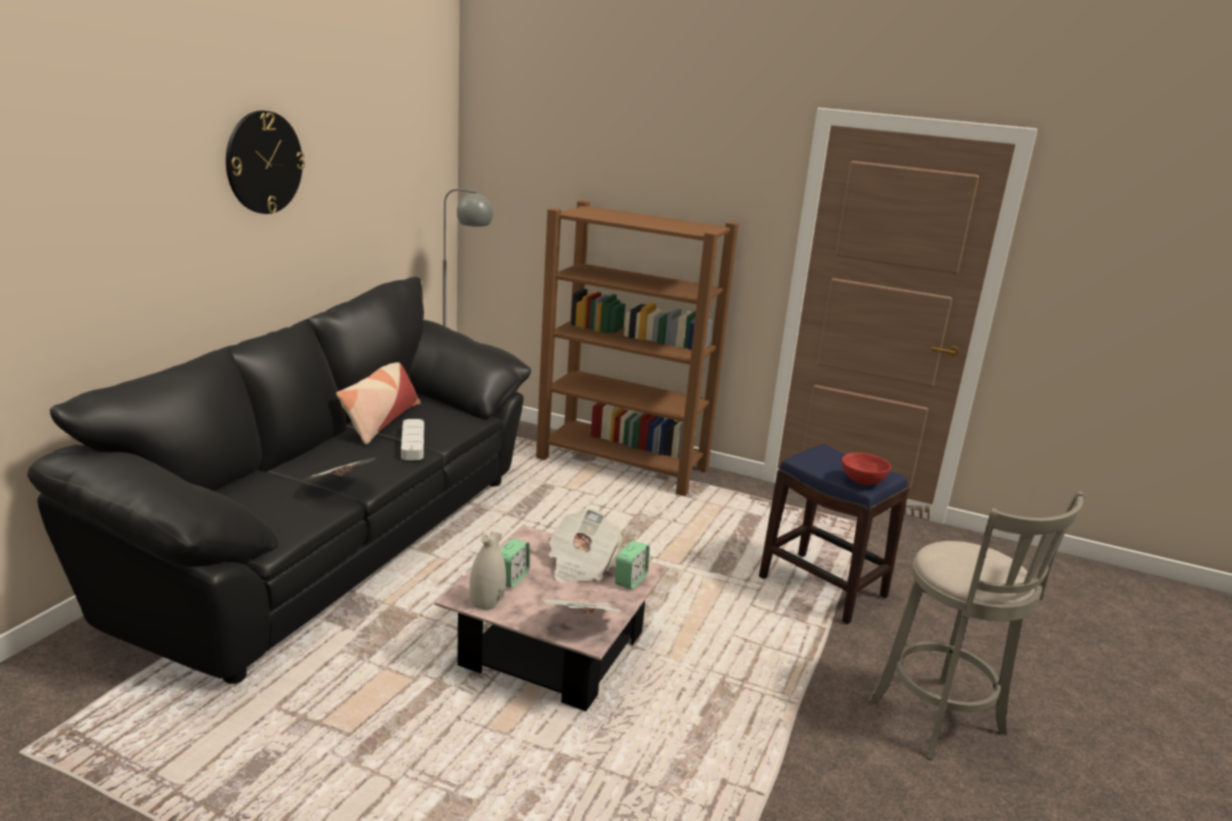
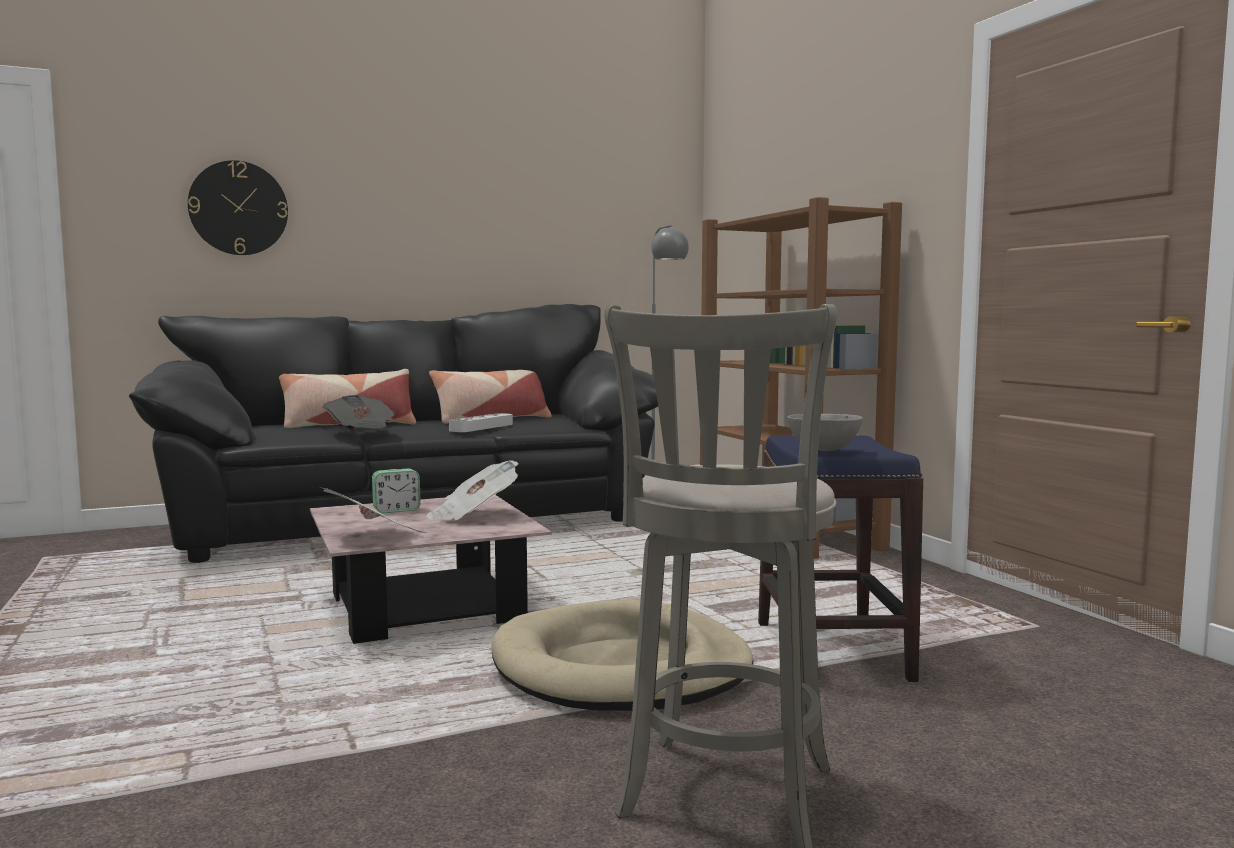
camera: 45 degrees right, 15 degrees down
wall clock [226,111,305,214] -> wall clock moved to [188,160,288,255]
white vase [470,531,506,610] -> none
alarm clock [615,541,650,589] -> none
red bowl [842,453,891,485] -> grey bowl [787,414,863,451]
none -> pillow [279,369,416,428]
none -> beige dog bed [491,600,754,711]

